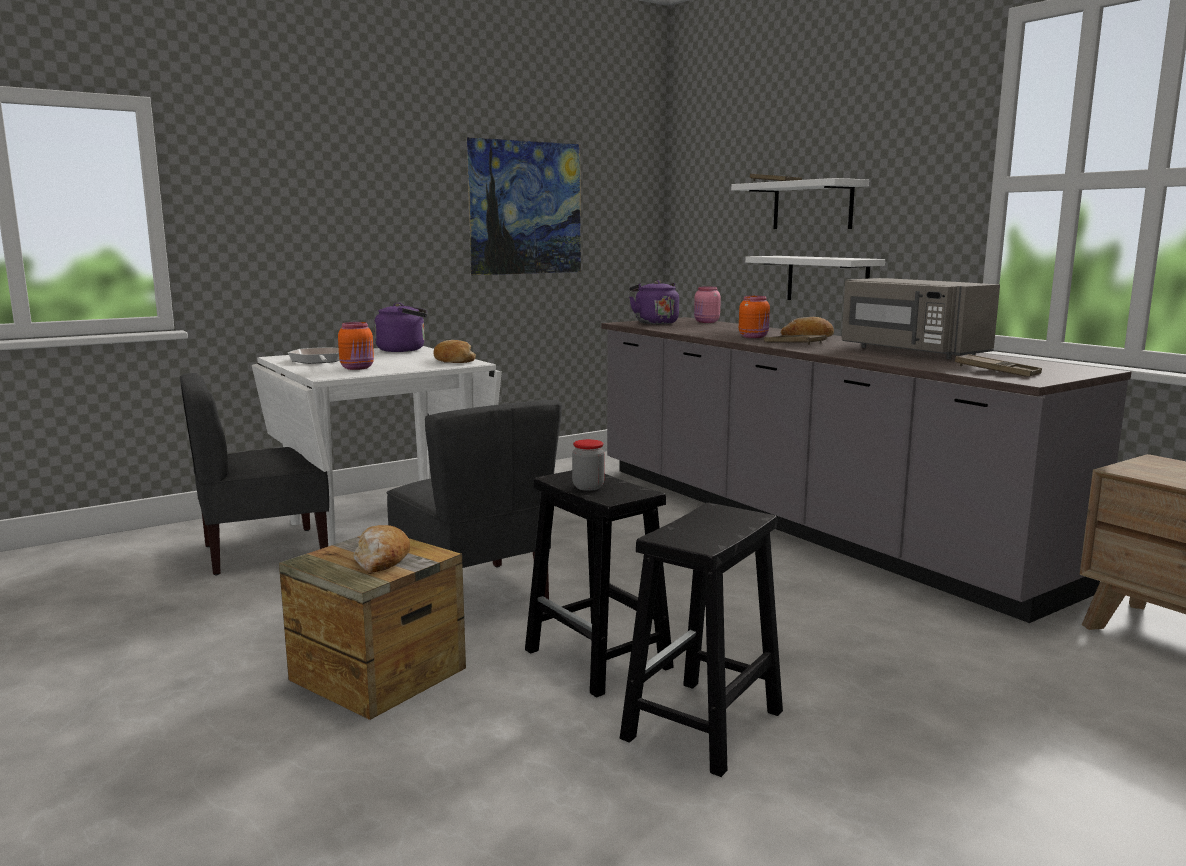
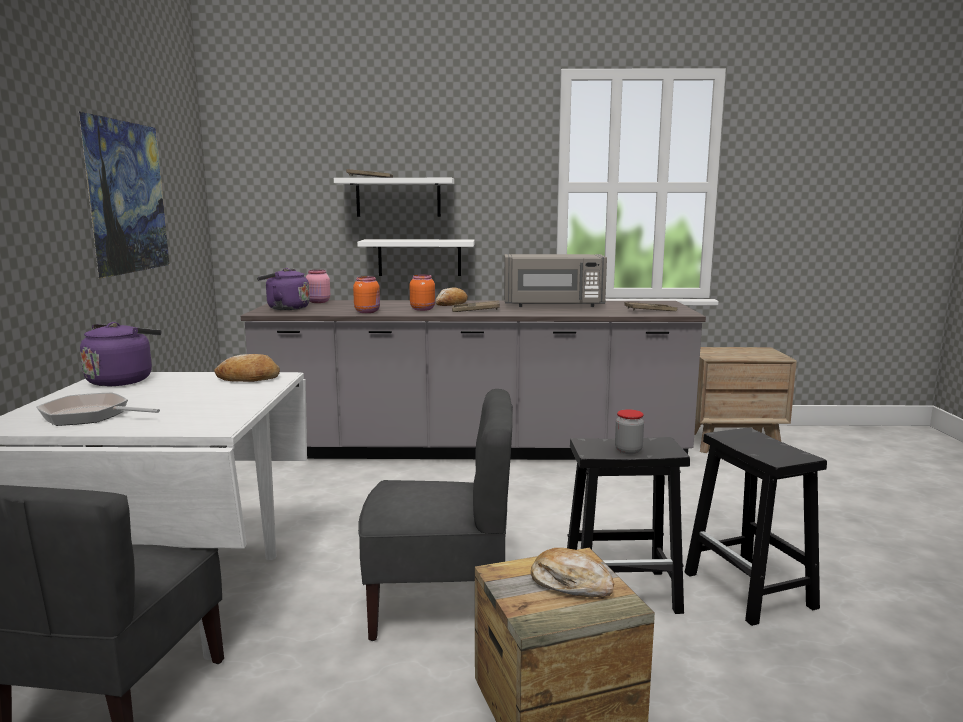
camera: 55 degrees left, 0 degrees up
orange jar [338,322,374,370] -> orange jar moved to [353,276,380,313]

